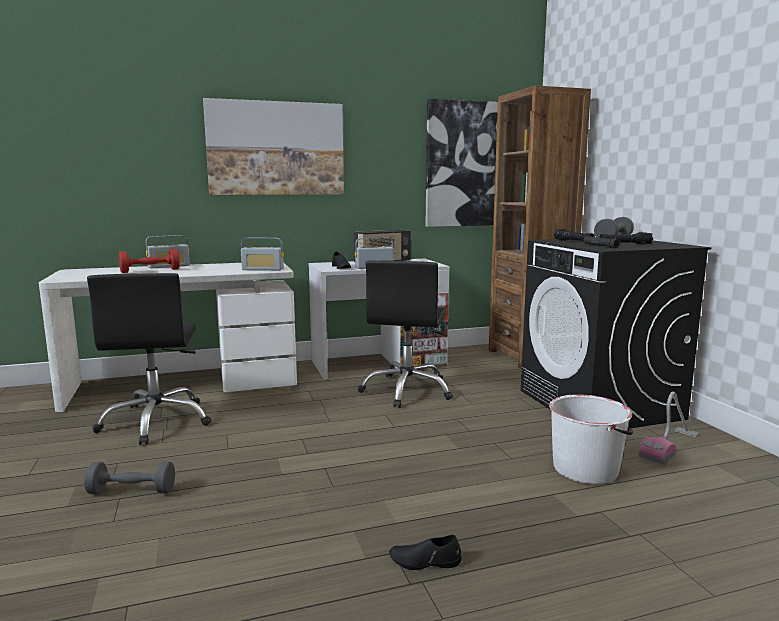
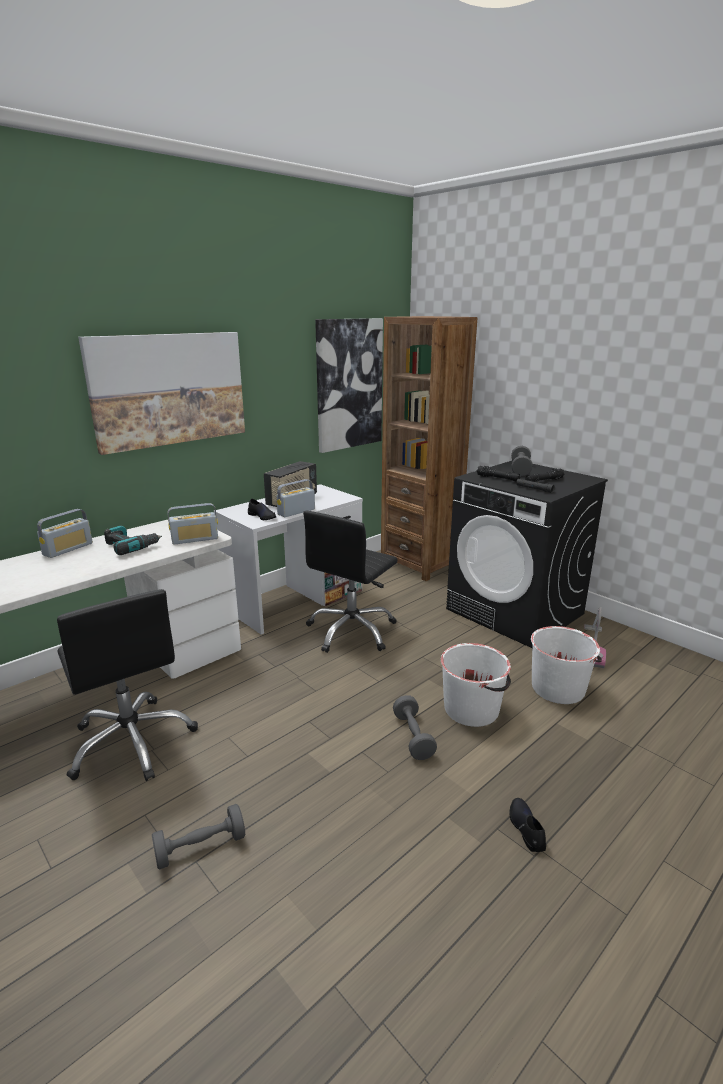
camera: 25 degrees left, 10 degrees up
red dumbbell [119,249,180,273] -> none
black office chair [358,260,453,408] -> black office chair turned 45 degrees clockwise [303,511,398,653]
black shoe [389,535,462,570] -> black shoe turned 105 degrees clockwise [510,798,546,852]
none -> power drill [104,526,162,555]
none -> grey dumbbell [393,695,437,760]
none -> white bucket [441,643,511,727]

